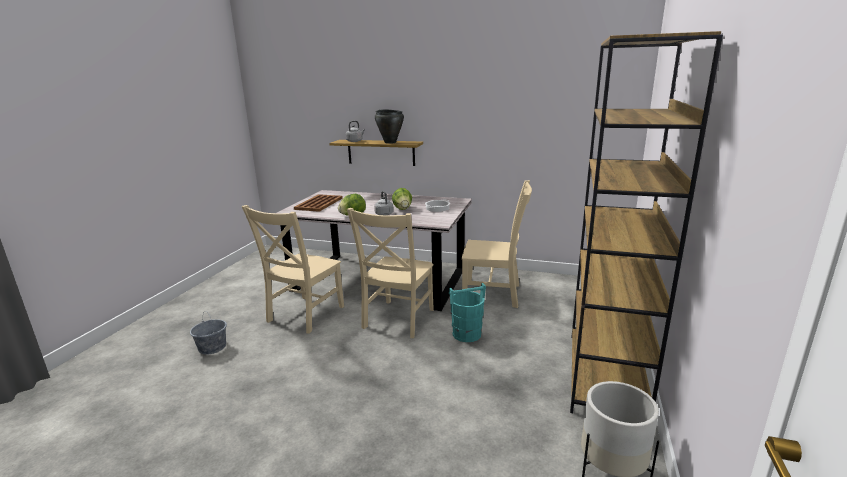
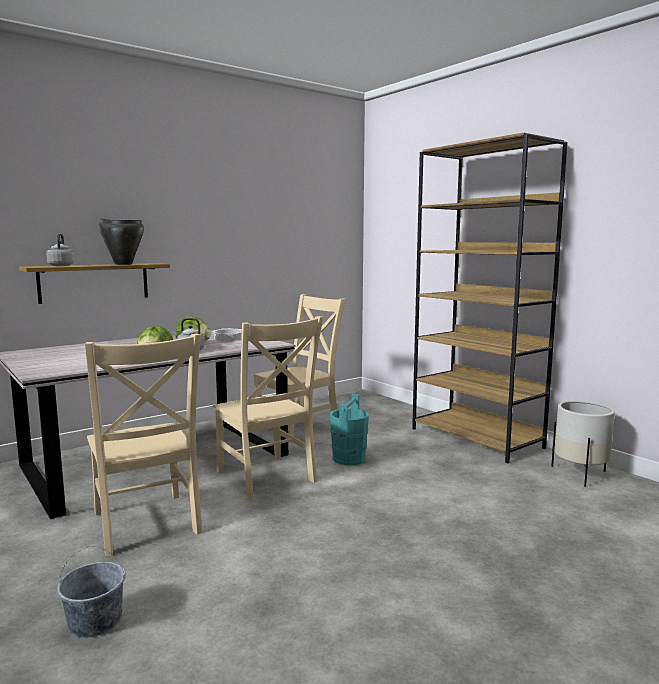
camera: 55 degrees left, 10 degrees down
brown tray [294,194,343,212] -> none

